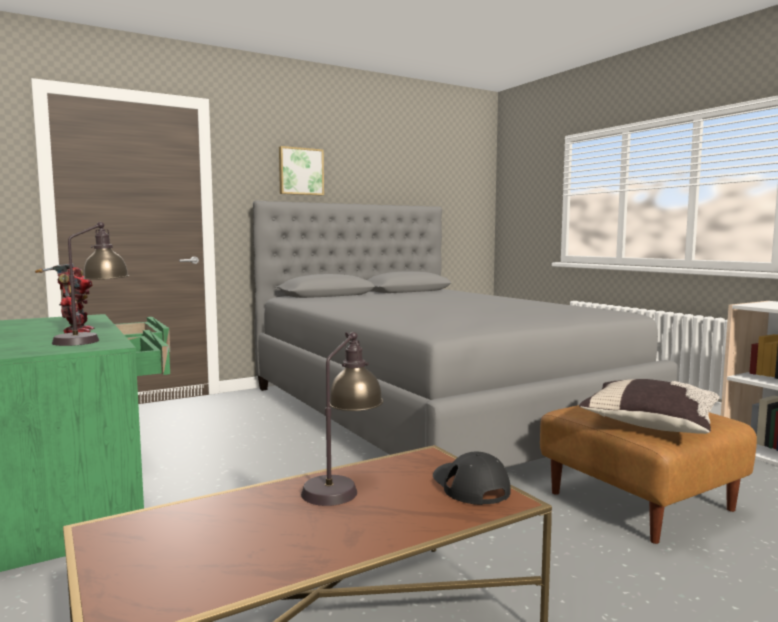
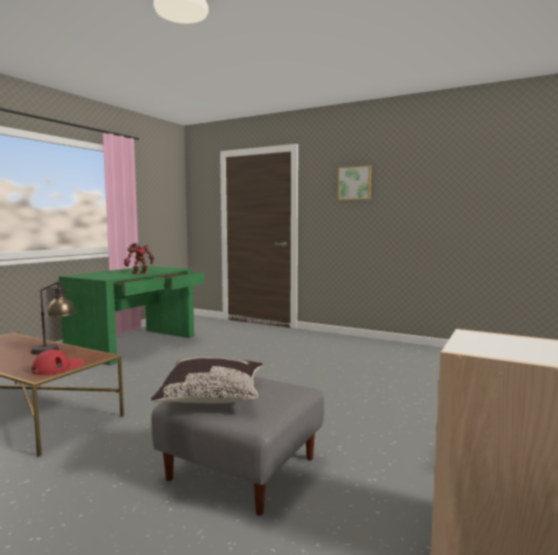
camera: 60 degrees right, 0 degrees up
table lamp [52,222,129,346] -> none
grey bed [253,201,678,467] -> none
black cap [433,452,511,505] -> red cap [32,350,84,375]
brown ottoman [540,405,757,544] -> grey ottoman [151,376,324,516]

